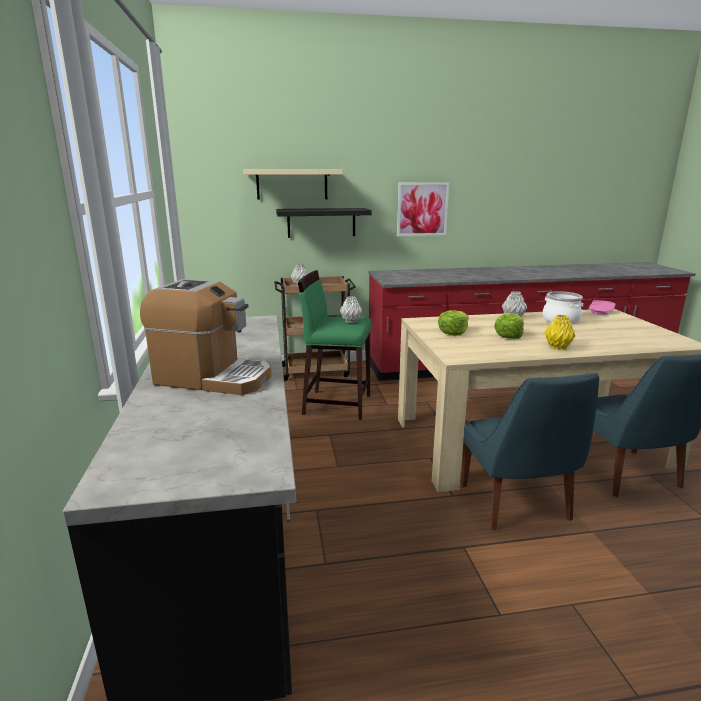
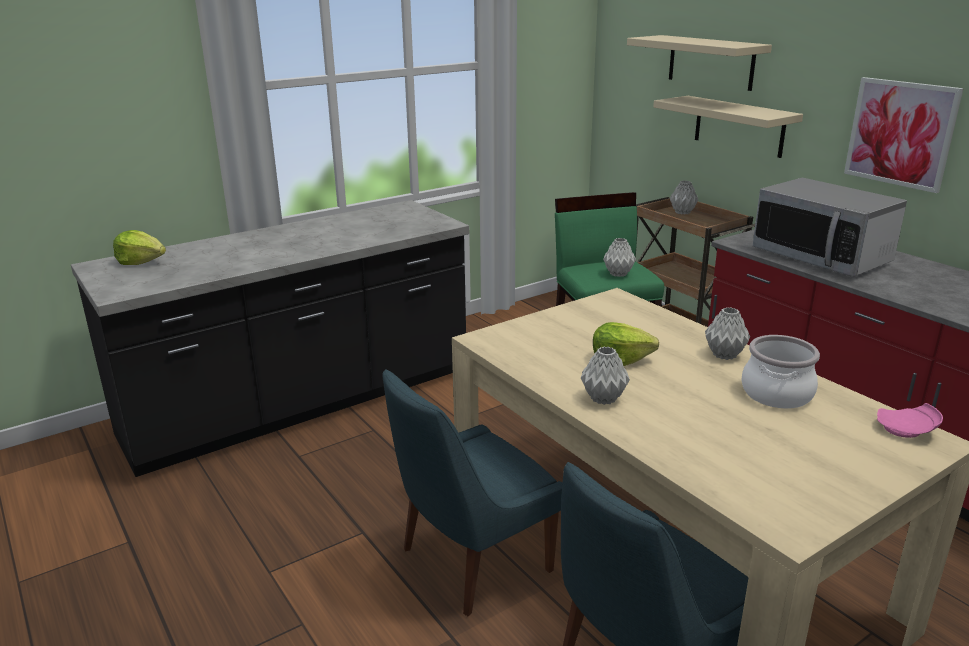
camera: 65 degrees right, 5 degrees up
coffee machine [140,279,272,395] -> none
black shelf [276,208,372,238] -> beige shelf [653,96,803,158]
lettuce [438,310,469,336] -> lettuce moved to [113,230,166,265]
yellow vase [544,315,576,350] -> grey vase [581,347,630,405]
none -> microwave [752,177,907,277]

